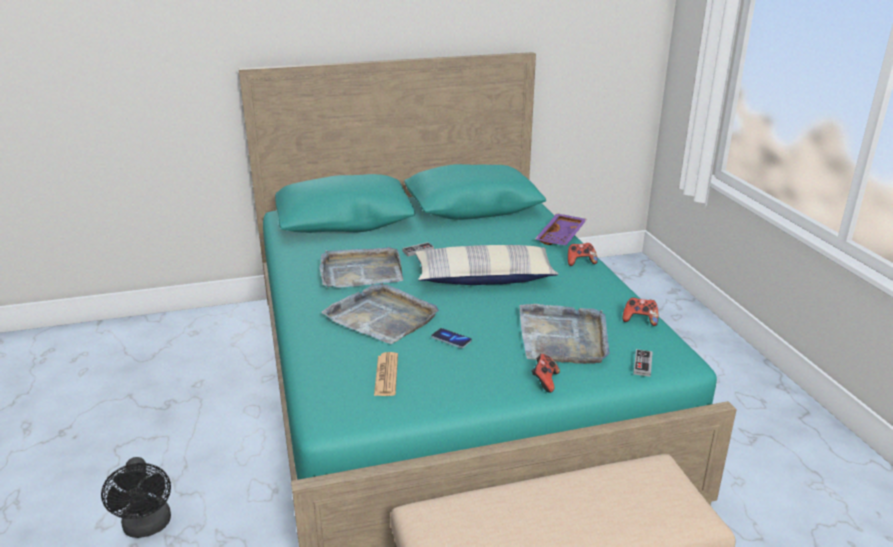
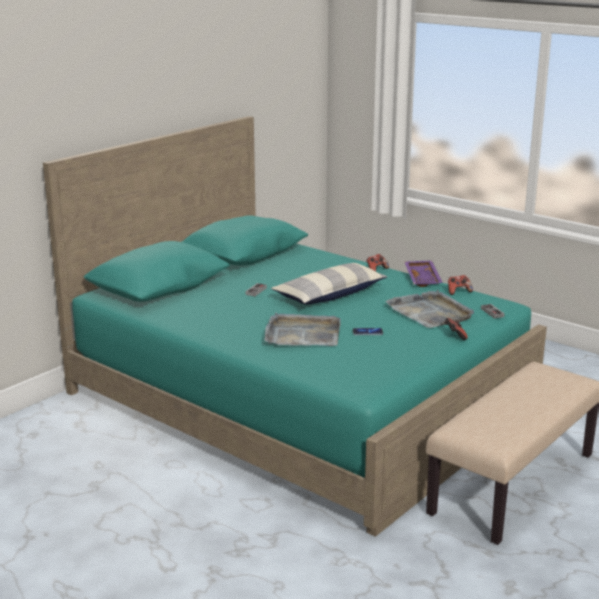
camera: 35 degrees left, 5 degrees down
black fan [101,457,171,538] -> none
grey tray [319,247,403,288] -> none
newspaper [374,352,398,396] -> none
purple tray [535,213,587,245] -> purple tray moved to [405,260,443,287]

